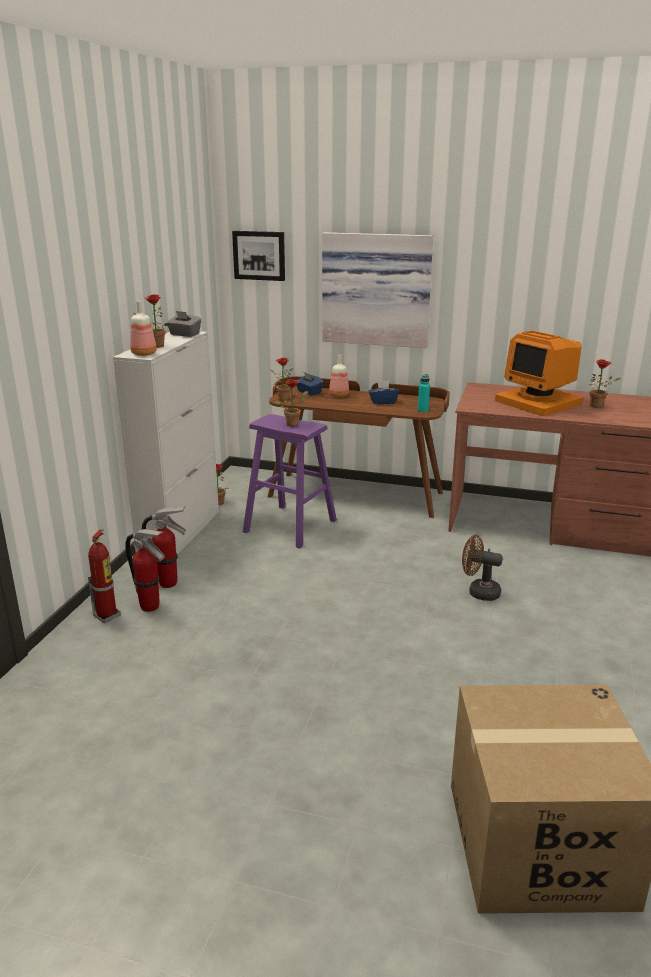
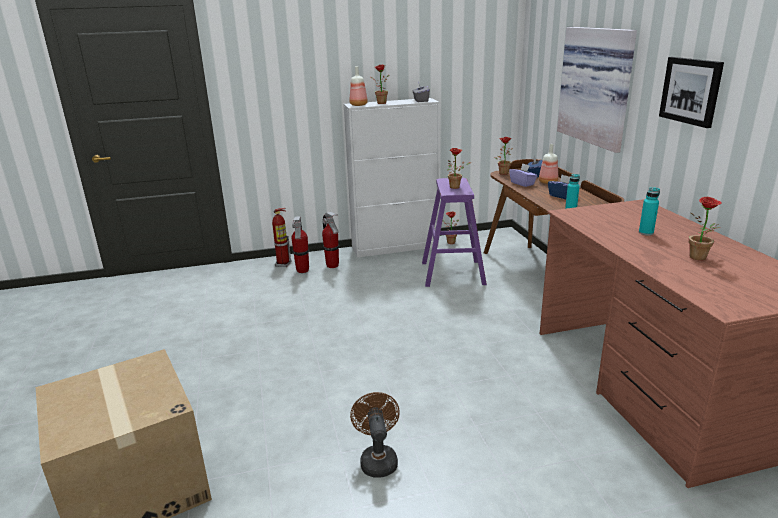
camera: 60 degrees right, 0 degrees up
picture [232,231,285,281] -> picture moved to [659,57,724,128]
brown fan [462,535,503,601] -> brown fan moved to [350,392,400,478]
monitor [495,330,583,416] -> turquoise bottle [639,187,660,235]
none -> purple tissue box [509,163,538,187]

